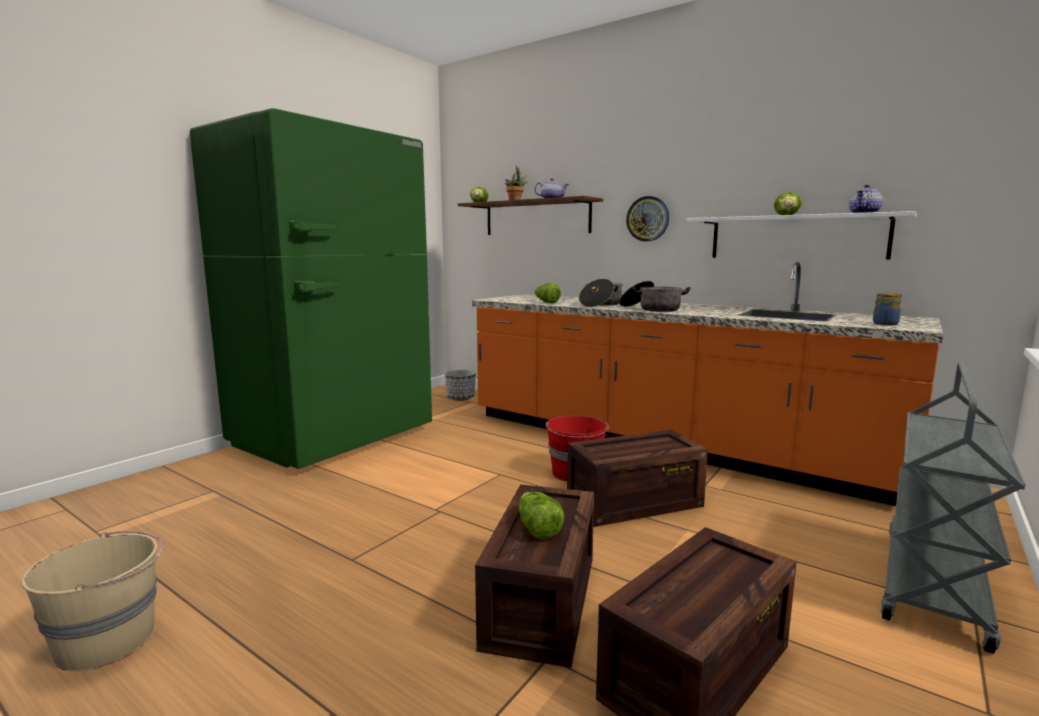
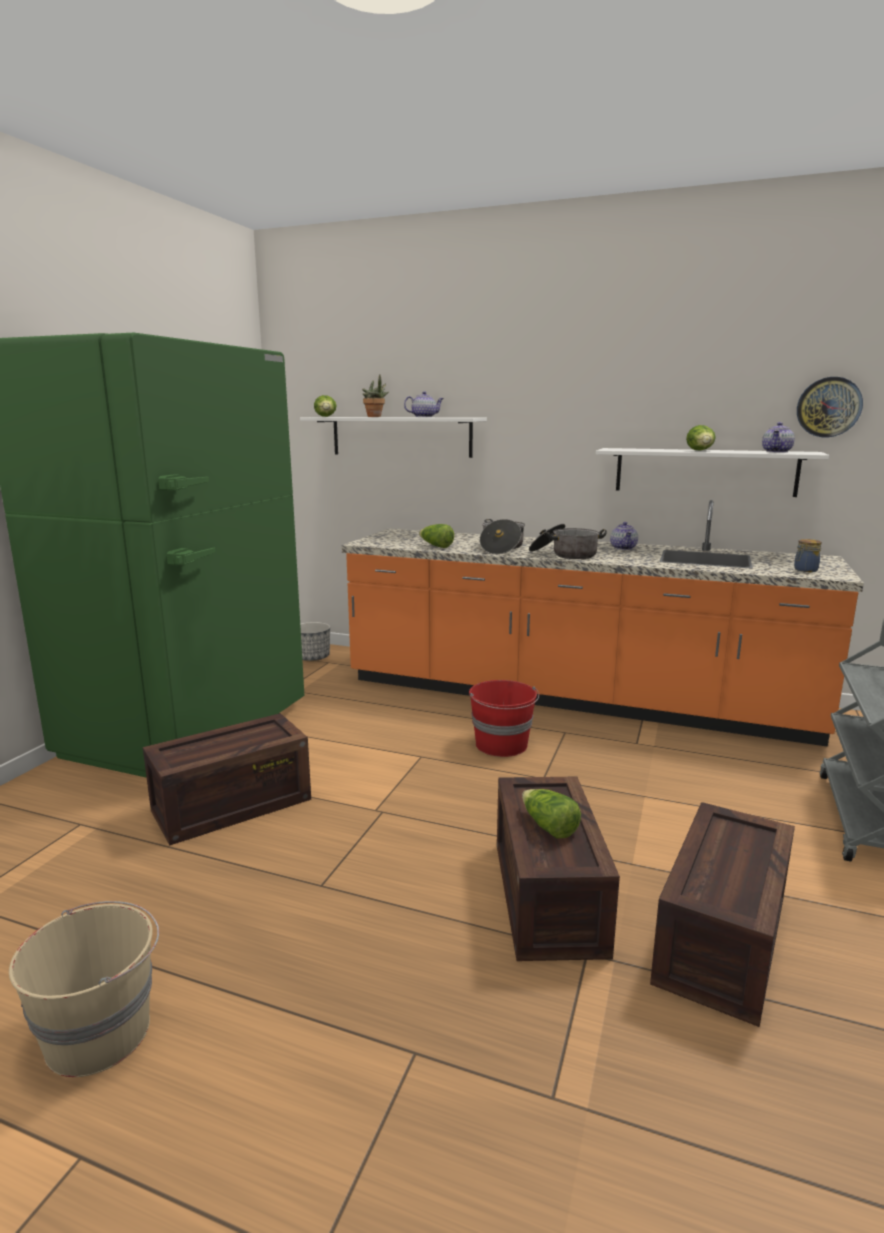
camera: 15 degrees left, 5 degrees up
brown shelf [458,196,603,235] -> white shelf [300,417,487,458]
crate [567,430,708,527] -> crate moved to [143,713,311,845]
wall clock [626,196,669,242] -> wall clock moved to [797,377,863,437]
none -> teapot [610,522,638,550]

